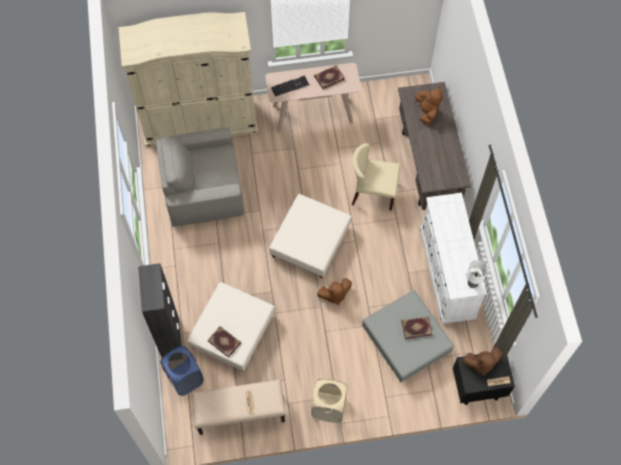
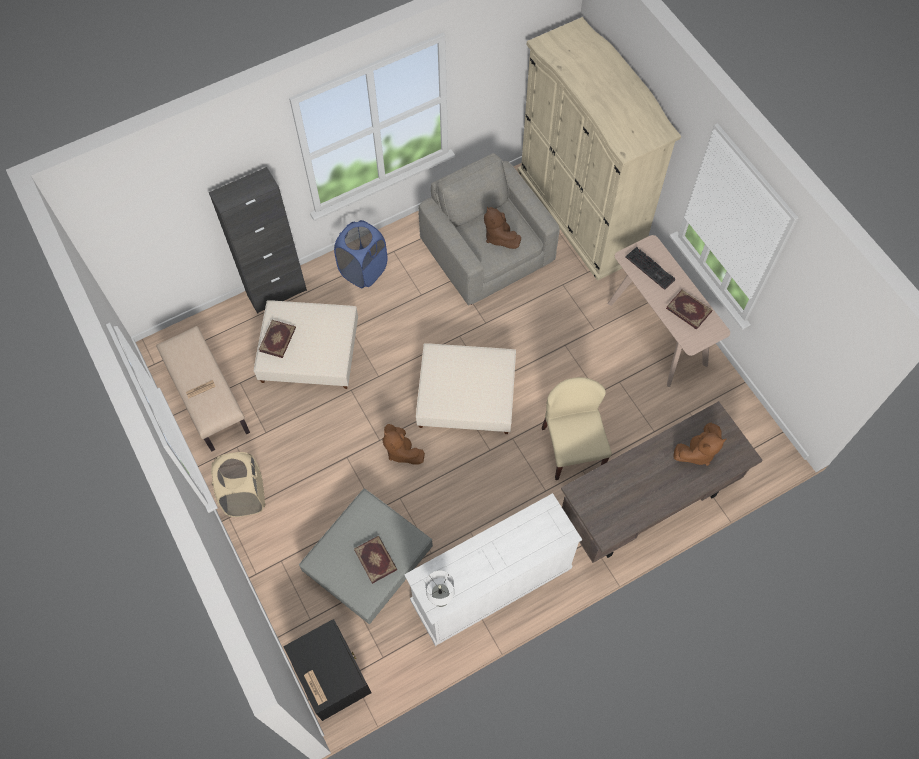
camera: 70 degrees right, 0 degrees up
blue laundry basket [160,346,204,396] -> blue laundry basket moved to [334,220,388,288]
brown plush toy [462,348,503,375] -> brown plush toy moved to [484,206,521,249]

